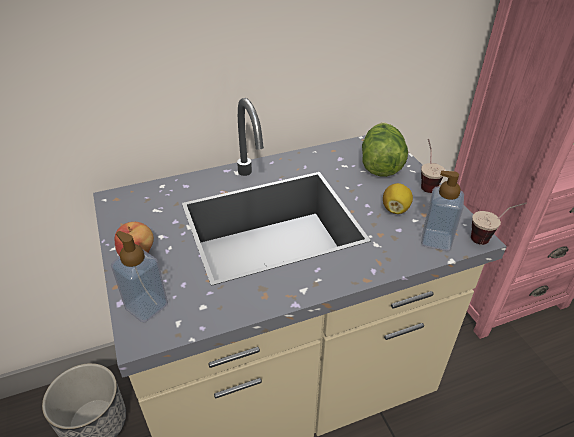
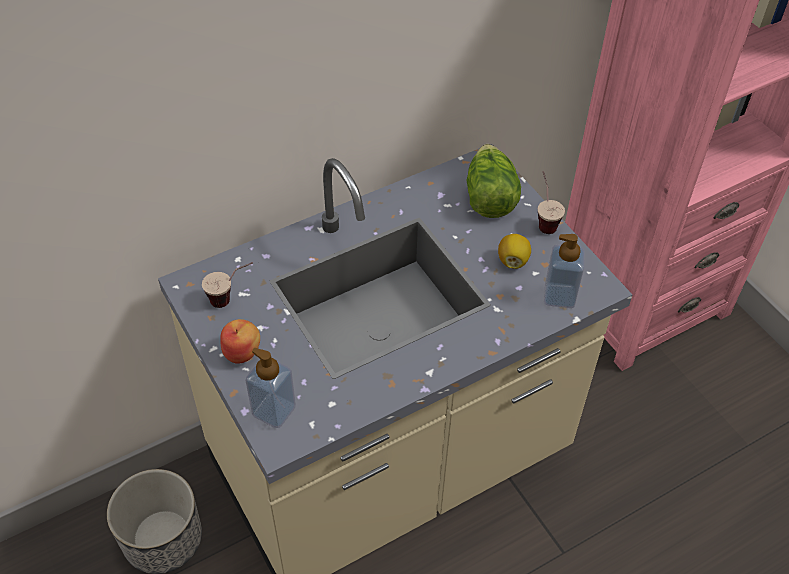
camera: 10 degrees left, 10 degrees up
cup [471,202,527,245] -> cup moved to [202,262,253,308]

